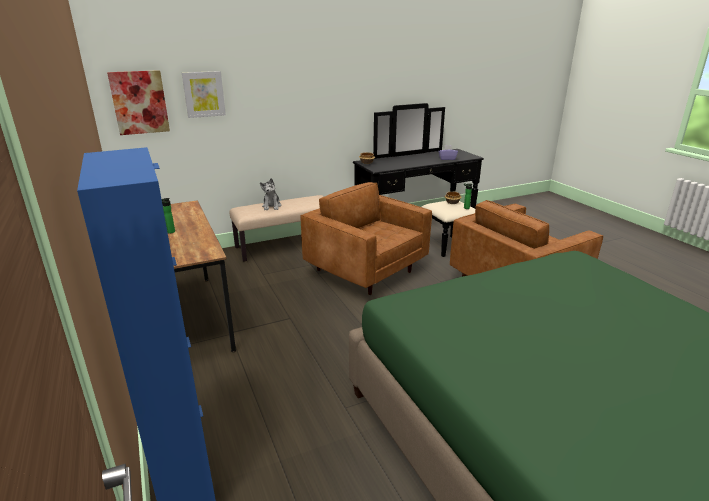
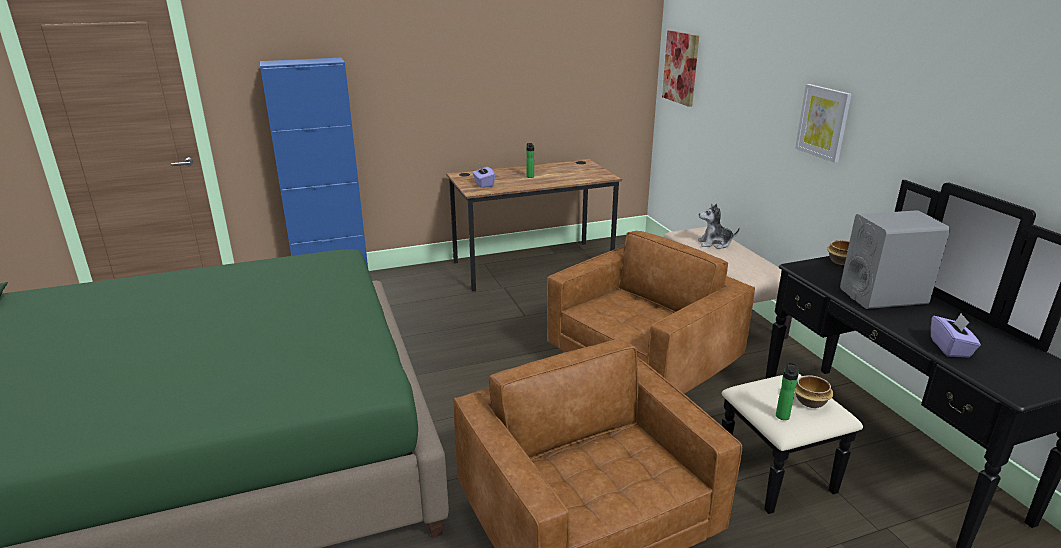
camera: 95 degrees right, 0 degrees up
picture [182,71,226,118] -> picture moved to [795,84,852,163]
none -> purple tissue box [472,165,495,188]
none -> grey speaker [840,210,950,309]

